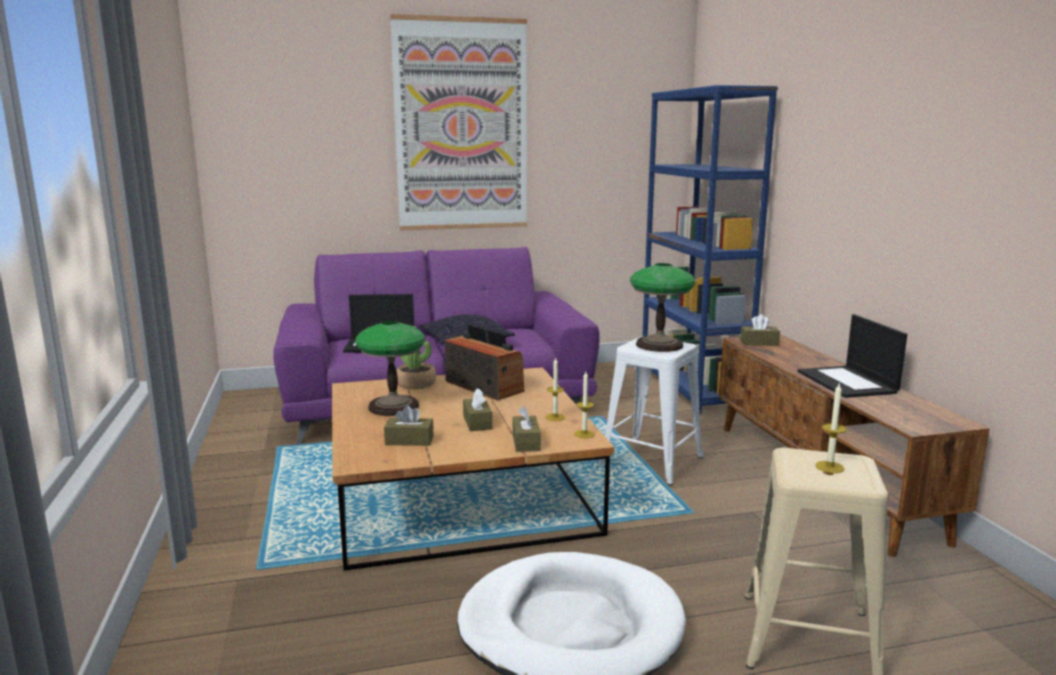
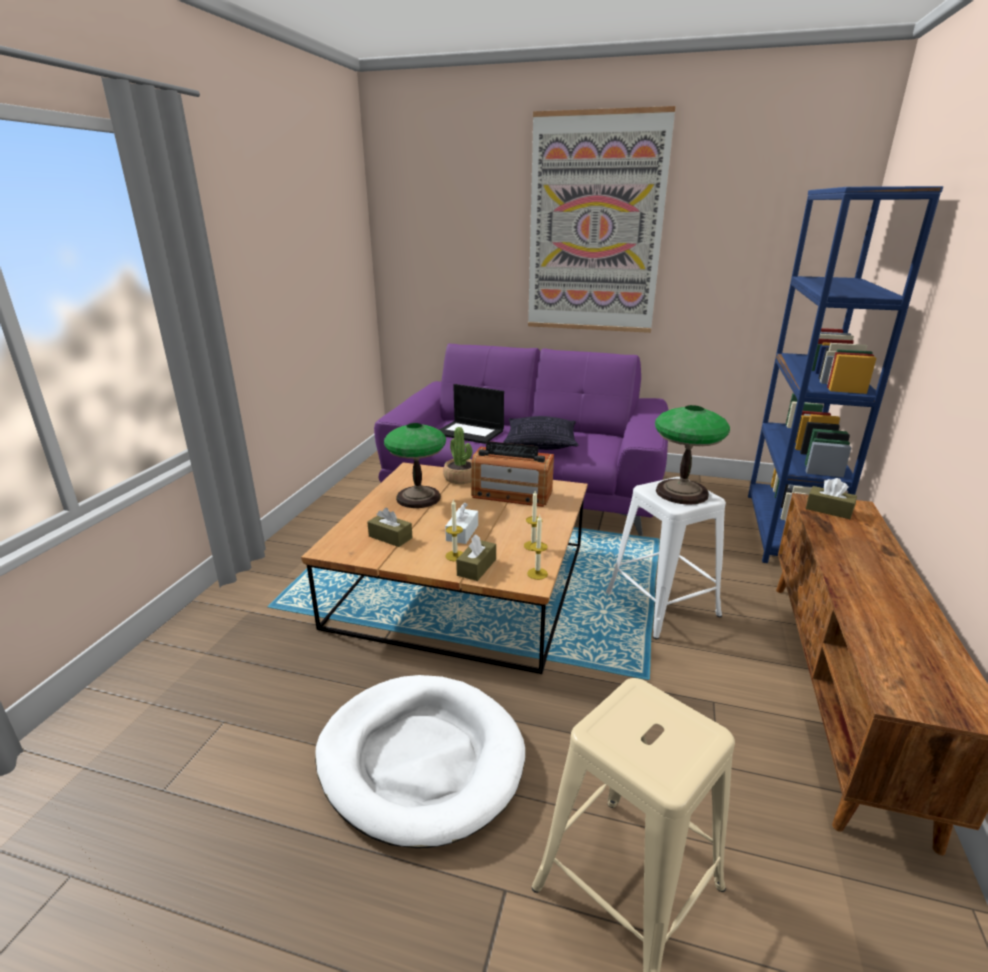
camera: 30 degrees right, 10 degrees up
radio [444,325,525,400] -> radio turned 120 degrees clockwise [471,441,554,507]
brown tissue box [463,388,492,431] -> white tissue box [445,503,478,544]
laptop [798,314,907,398] -> none
candle [815,382,847,473] -> candle moved to [445,499,463,561]

